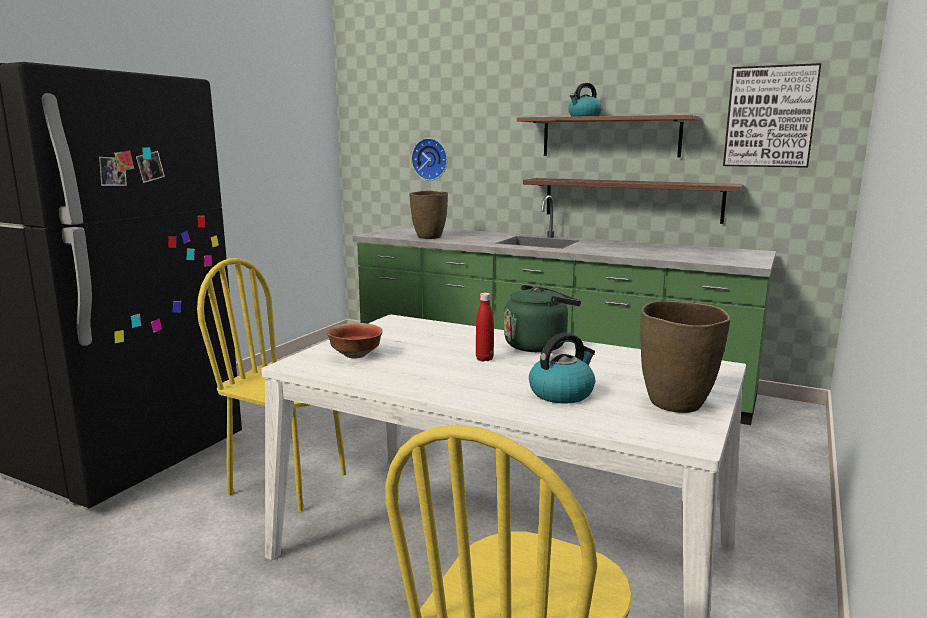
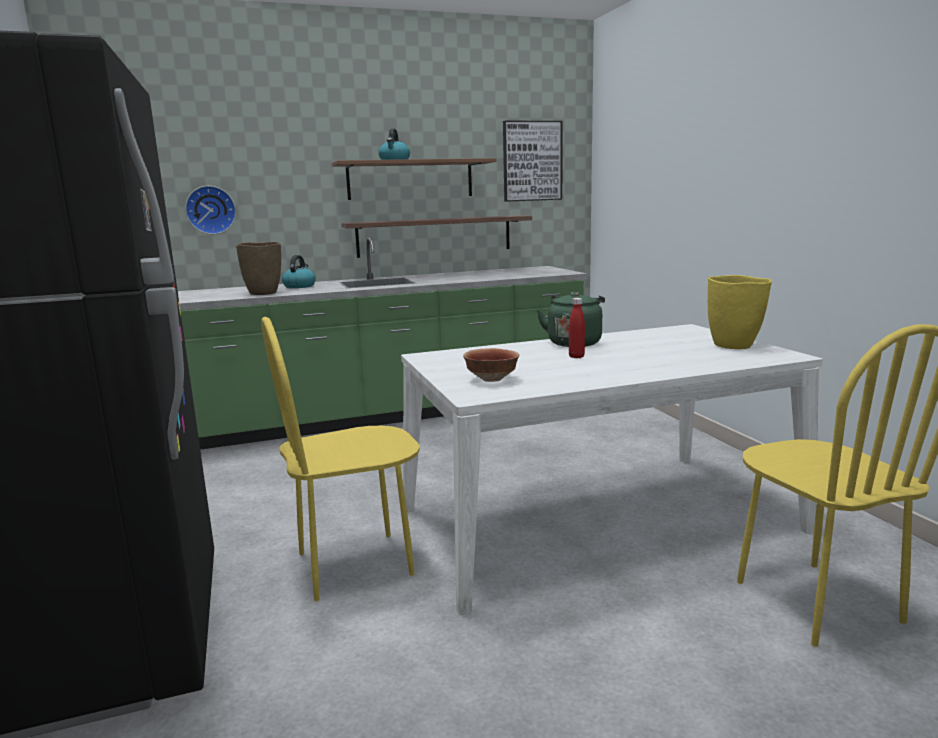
camera: 45 degrees left, 0 degrees up
kettle [529,333,595,403] -> kettle moved to [282,255,316,288]
brown vase [640,301,730,413] -> yellow vase [708,275,772,349]

